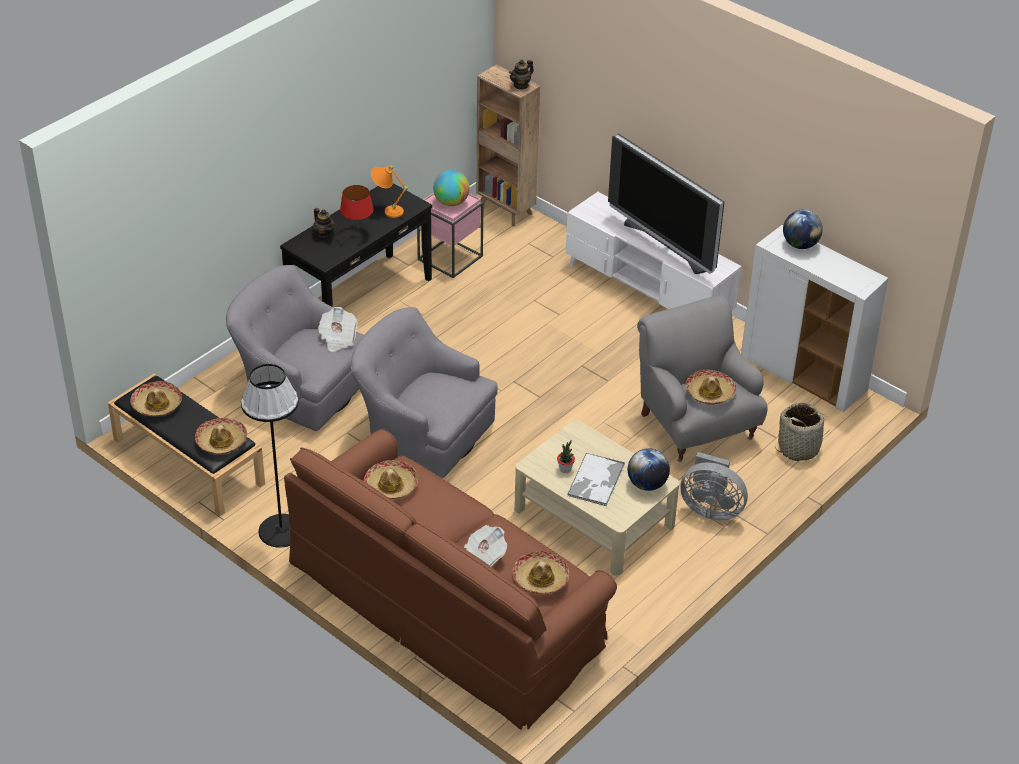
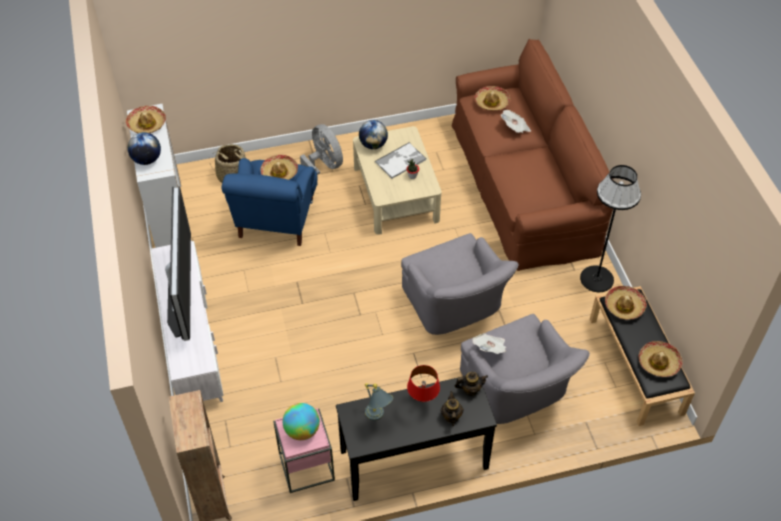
camera: 145 degrees left, 10 degrees up
hat [364,460,418,499] -> hat moved to [126,106,166,133]
orange table lamp [371,165,408,218] -> grey table lamp [365,383,393,421]
teapot [509,59,534,90] -> teapot moved to [455,372,488,396]
grey armchair [637,295,768,462] -> blue armchair [222,158,317,246]

